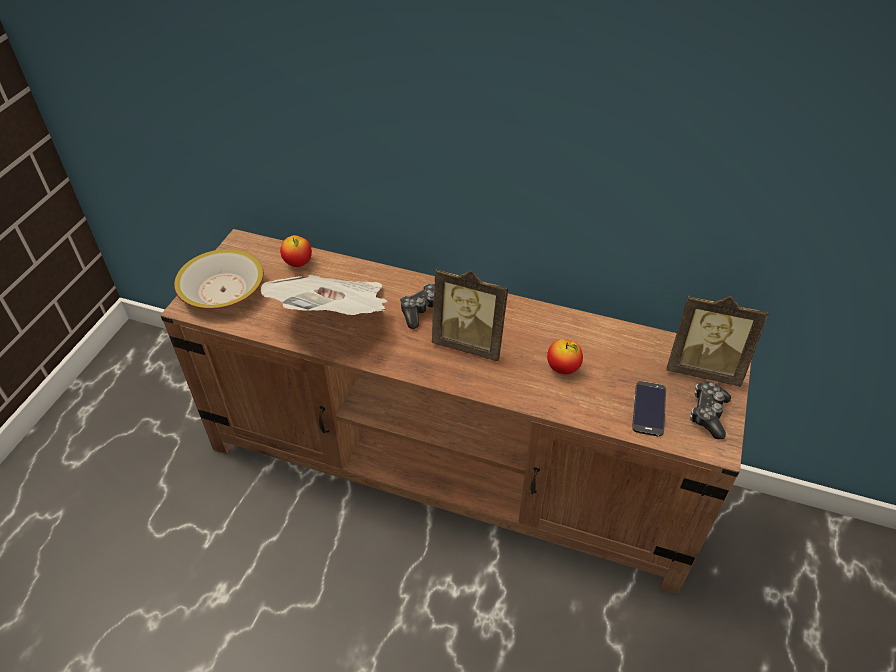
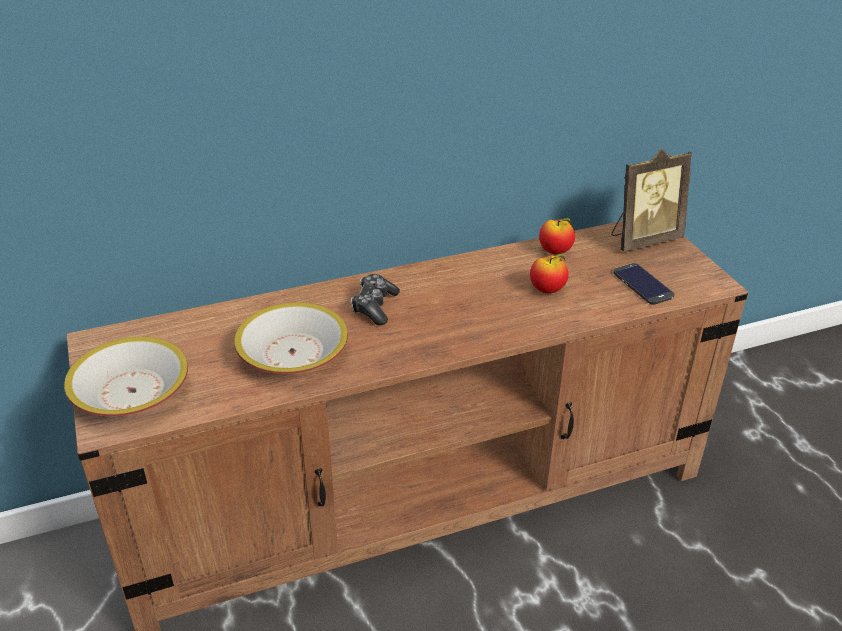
camera: 40 degrees left, 10 degrees down
newspaper [261,275,387,315] -> bowl [234,302,348,374]
apple [280,235,312,267] -> apple moved to [539,218,575,255]
picture frame [432,268,508,361] -> none
game controller [690,381,731,439] -> none

